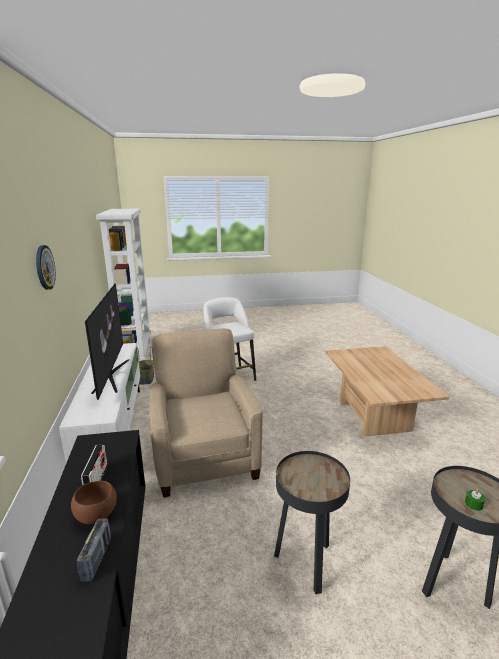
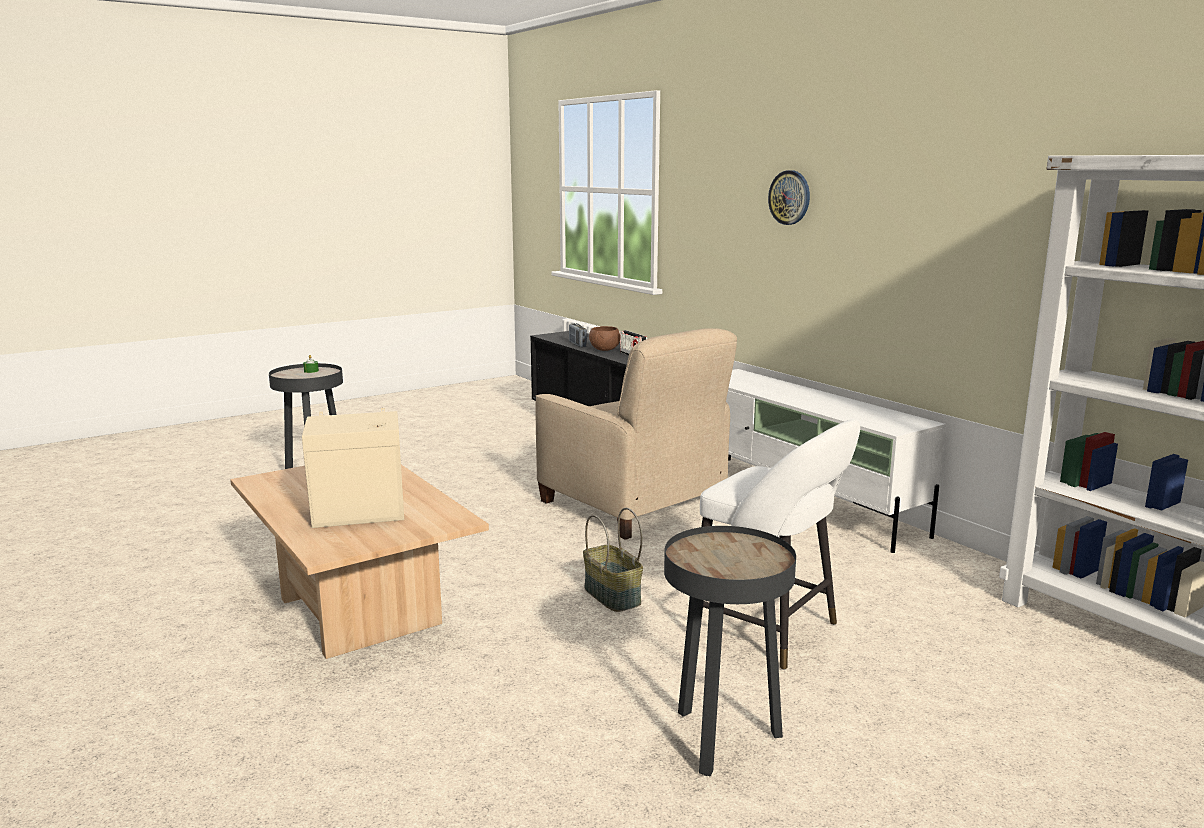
camera: 155 degrees right, 5 degrees down
television [85,284,129,400] -> none
basket [137,347,154,385] -> basket moved to [583,508,643,612]
black side table [274,451,350,594] -> black side table moved to [664,526,796,776]
none -> beige speaker [302,408,404,528]

